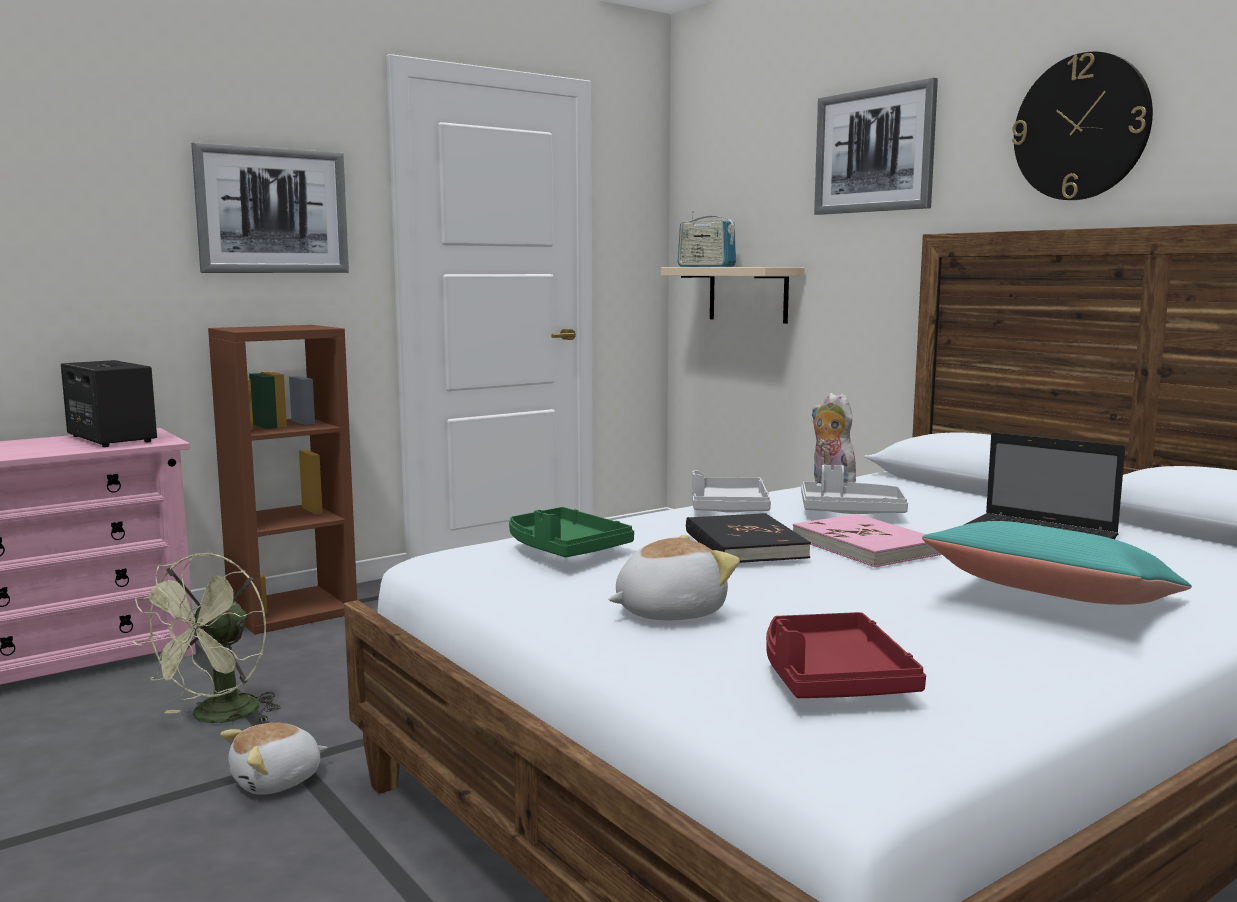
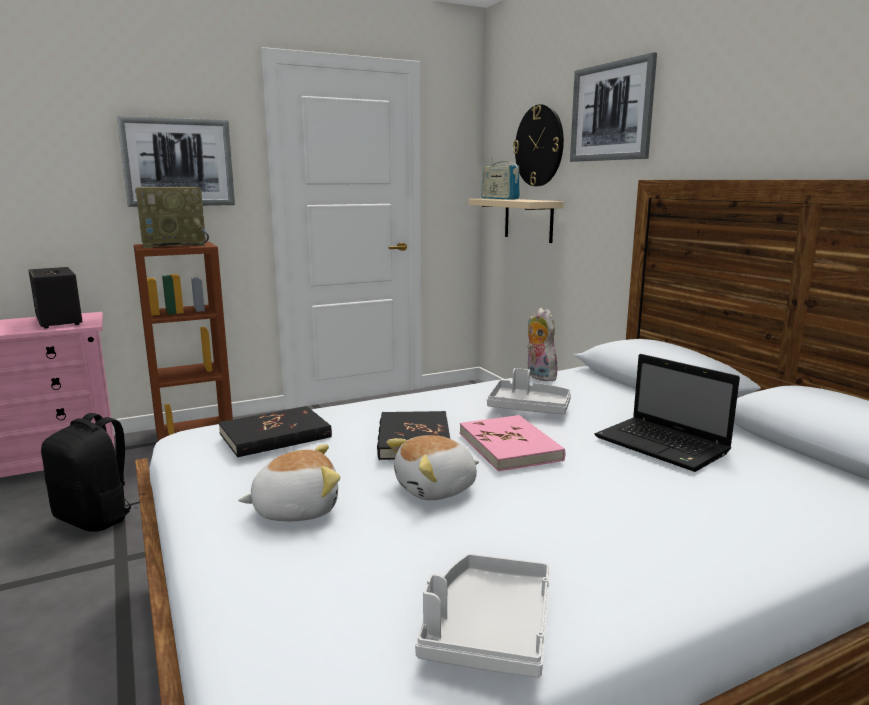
camera: 10 degrees right, 5 degrees up
green fan [132,552,281,723] -> black backpack [41,413,140,532]
plush toy [220,723,328,795] -> plush toy moved to [387,435,479,500]
green tray [509,507,634,557] -> black book [219,406,332,458]
grey tray [692,471,771,512] -> grey tray moved to [415,554,551,678]
red tray [766,612,926,698] -> none
turquoise pillow [922,521,1192,605] -> none
wall clock [1012,51,1153,200] -> wall clock moved to [513,104,564,186]
none -> radio [135,187,209,248]

